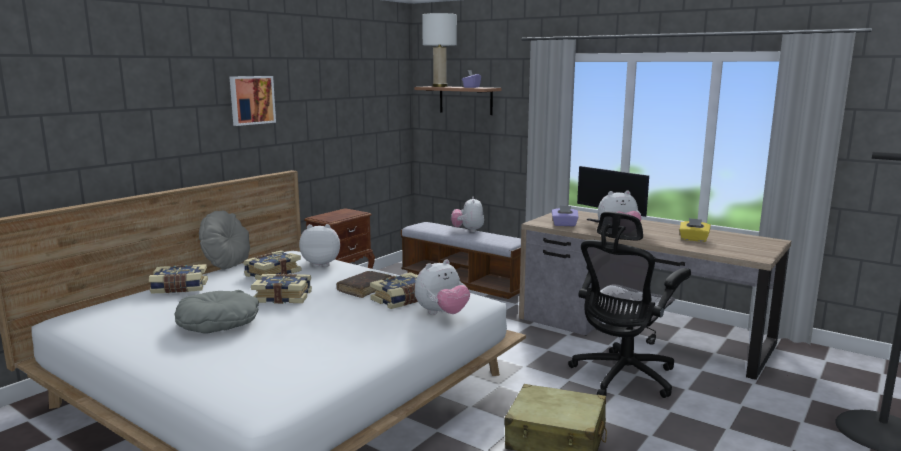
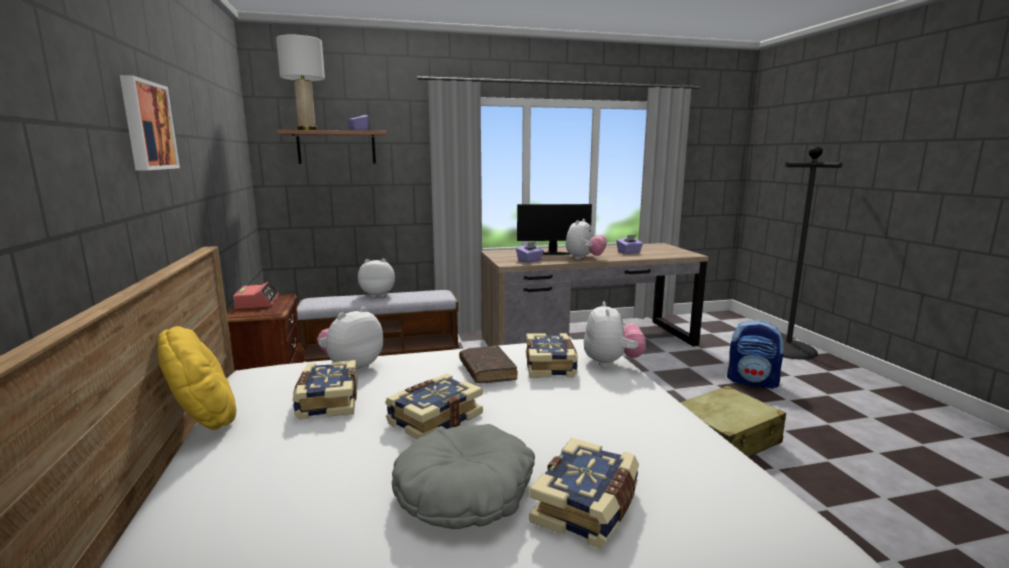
camera: 50 degrees left, 0 degrees up
book [149,264,208,294] -> book moved to [529,438,639,549]
grey pillow [199,211,250,270] -> yellow pillow [158,326,236,430]
plush toy [451,197,484,232] -> plush toy turned 135 degrees clockwise [358,259,395,297]
office chair [568,212,691,398] -> none
yellow tissue box [679,218,711,242] -> purple tissue box [616,235,643,254]
none -> alarm clock [233,281,279,309]
none -> backpack [727,320,786,389]

